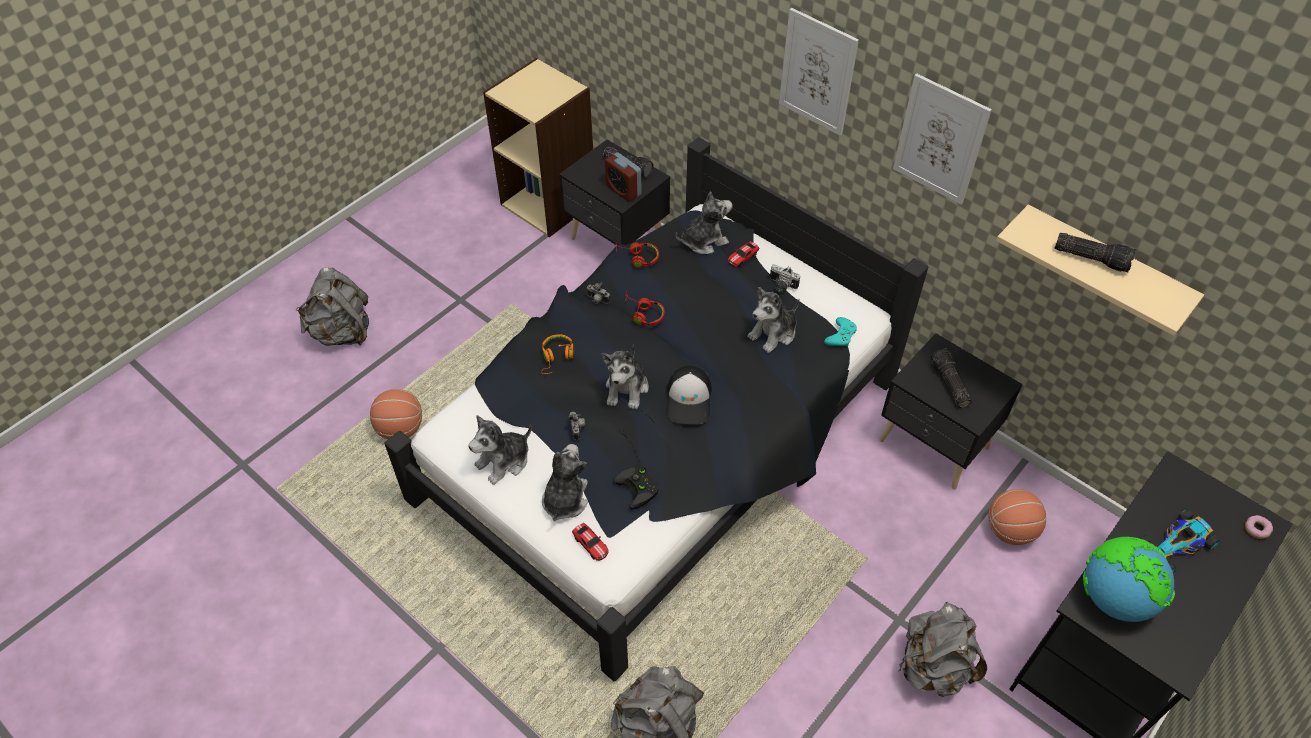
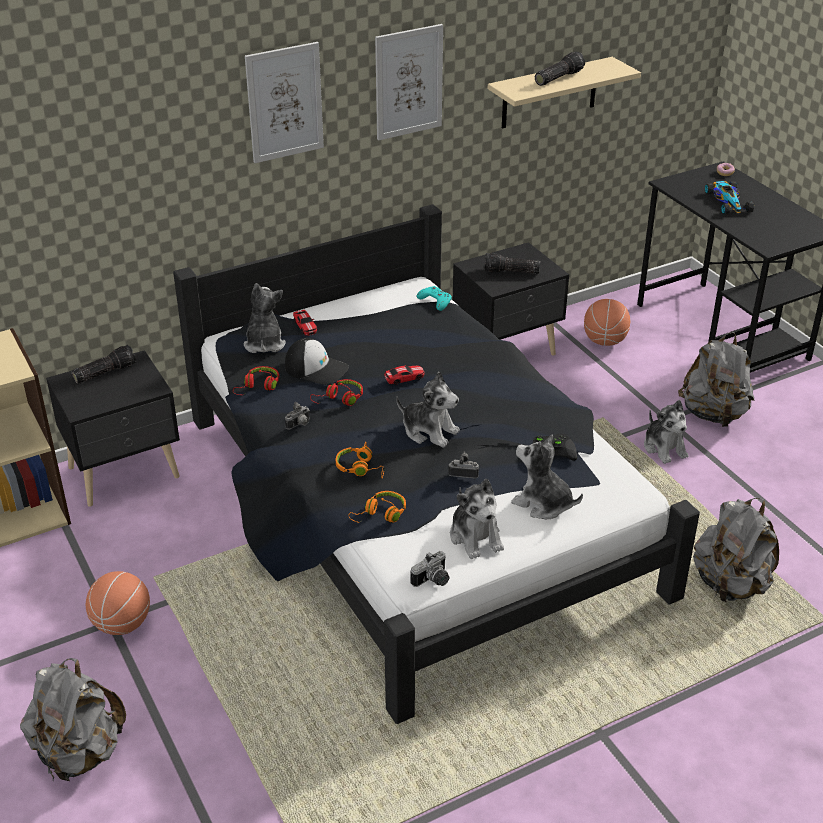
camera: 70 degrees left, 15 degrees down
basketball [370,389,422,439] -> basketball moved to [86,571,150,635]
toy car [572,523,609,561] -> toy car moved to [384,365,424,384]
alarm clock [605,152,642,202] -> none
cap [666,366,712,424] -> cap moved to [285,338,349,385]
plush toy [747,287,800,353] -> plush toy moved to [644,400,689,464]
camera [770,264,800,292] -> camera moved to [410,551,449,587]
globe [1083,537,1175,622] -> none
none -> orange headphones [348,491,406,523]

